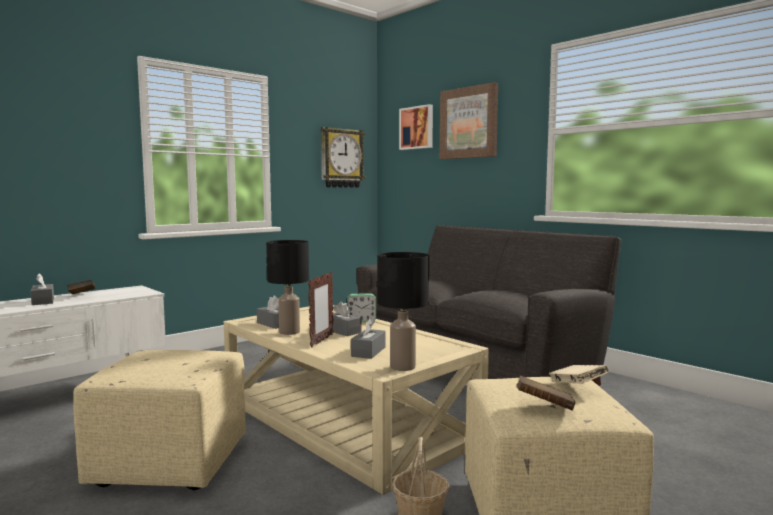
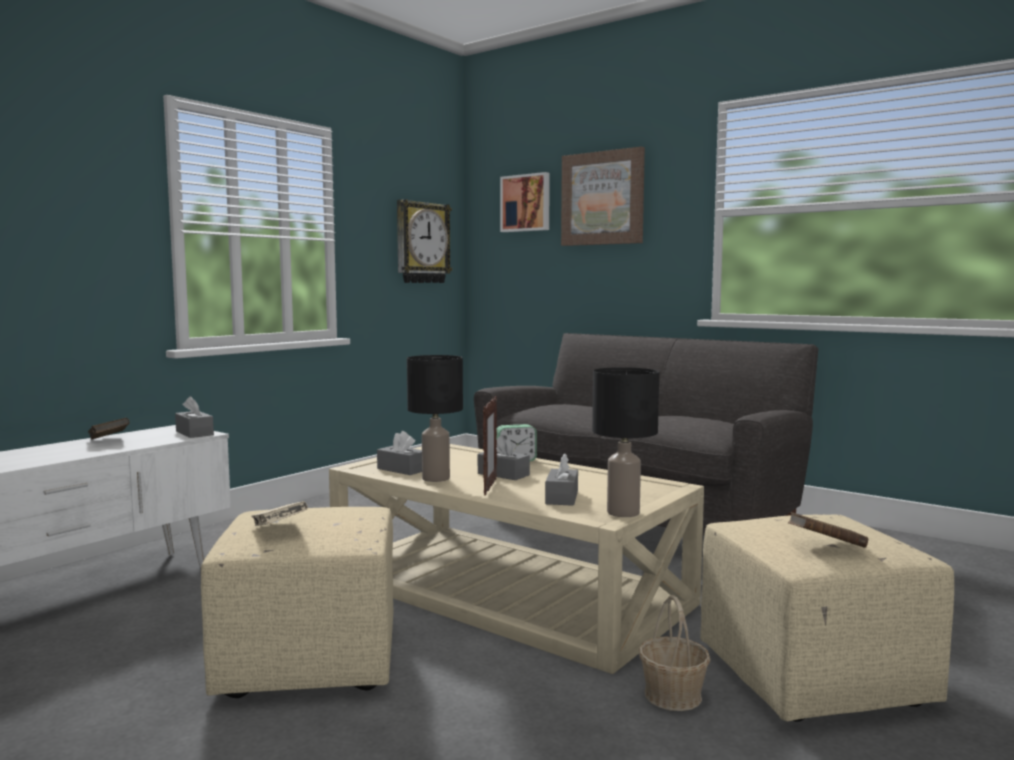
camera: 10 degrees left, 0 degrees up
grey tissue box [30,273,54,305] -> grey tissue box moved to [175,396,214,438]
beige book [549,365,609,384] -> beige book moved to [251,501,308,526]

